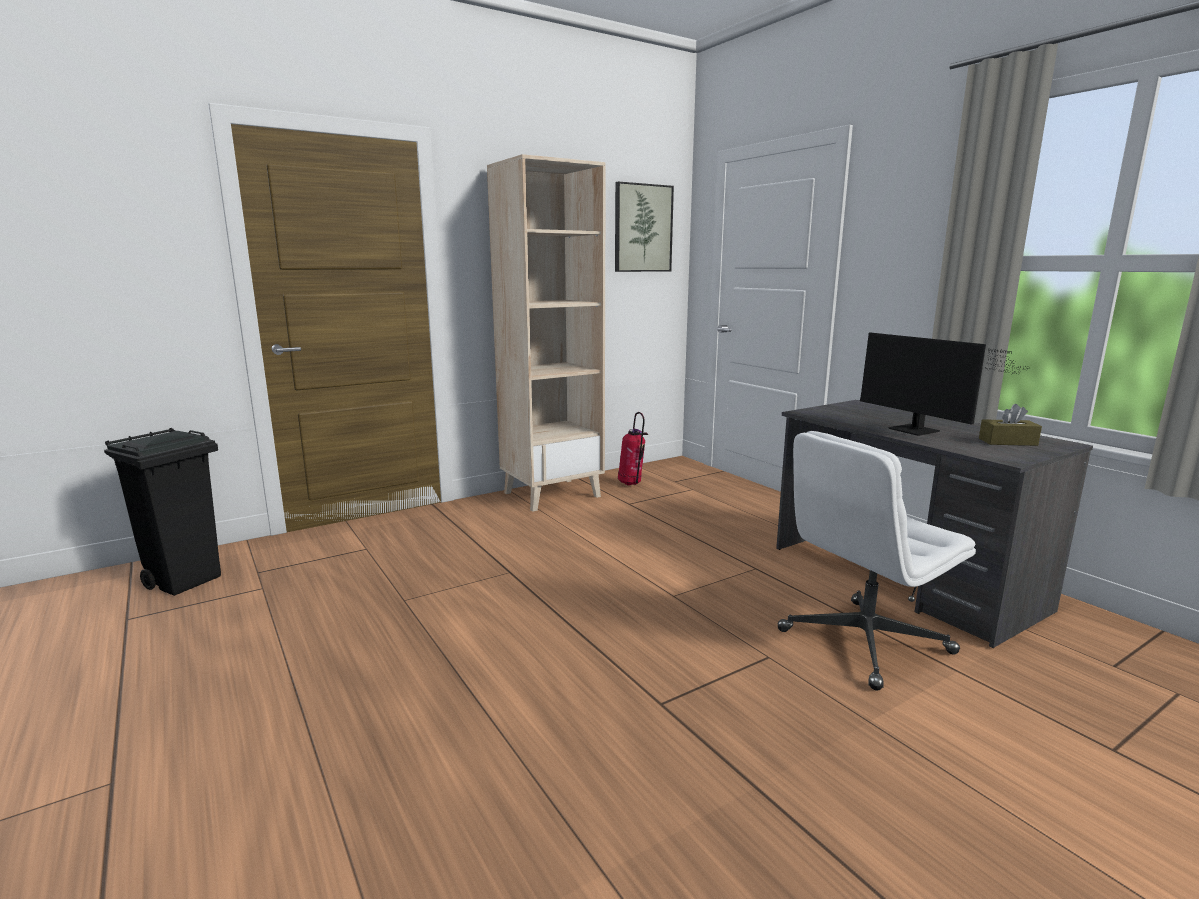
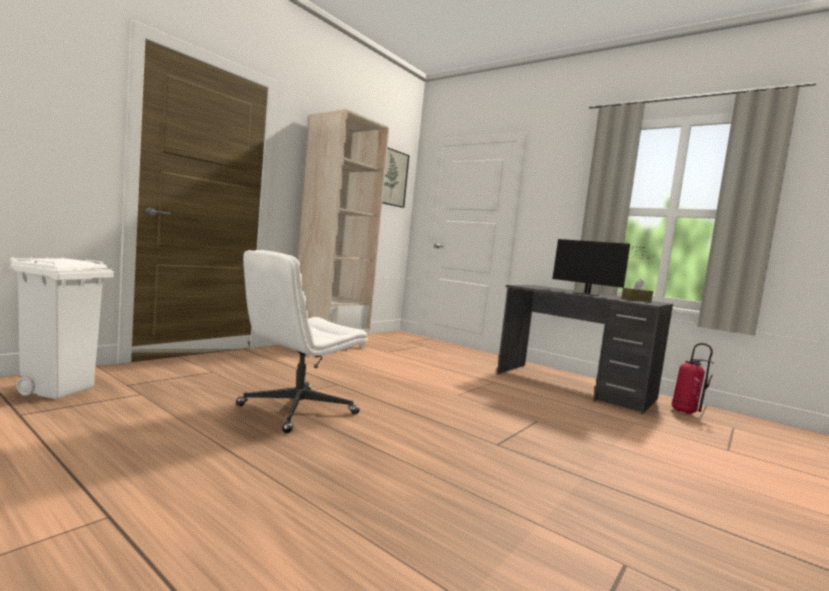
camera: 20 degrees left, 10 degrees down
black trash can [104,428,221,596] -> white trash can [10,257,114,399]
fire extinguisher [618,412,648,485] -> fire extinguisher moved to [672,343,714,414]
white office chair [777,431,976,691] -> white office chair moved to [236,250,368,433]

